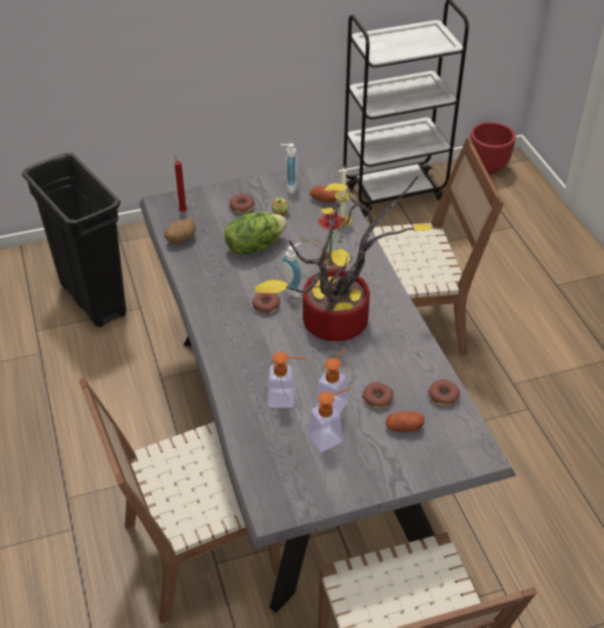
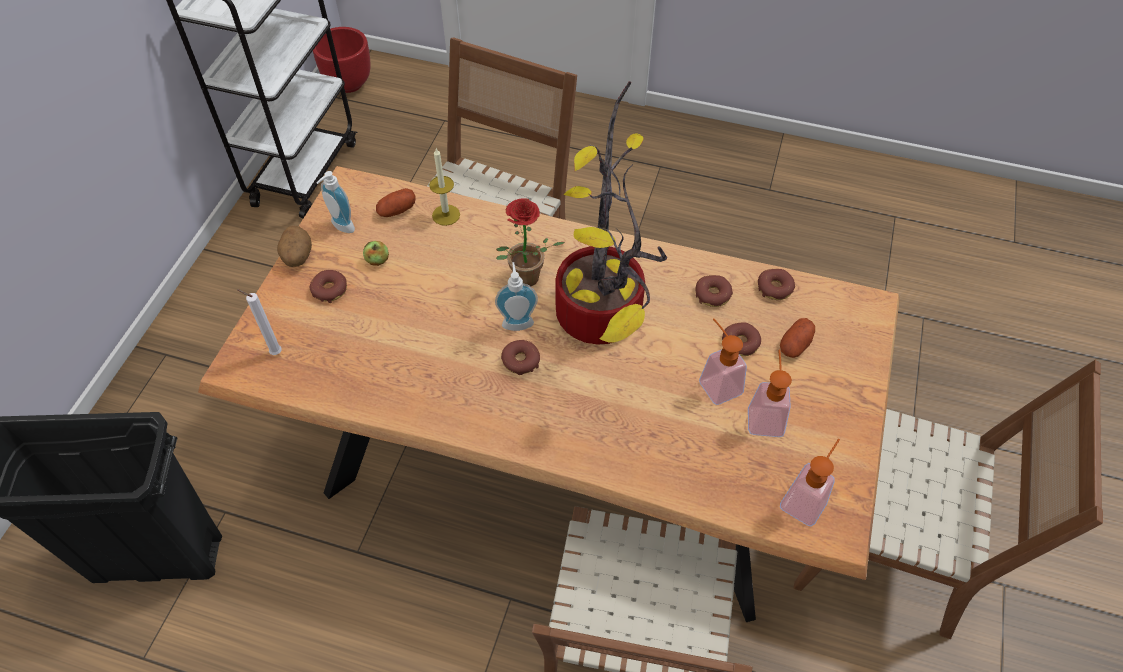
camera: 55 degrees left, 10 degrees up
grey dining table [139,161,516,613] -> brown dining table [198,166,900,622]
potato [164,218,196,244] -> potato moved to [277,226,312,267]
red candle [174,154,187,212] -> white candle [237,289,282,355]
lettuce [224,212,287,254] -> none
soap dispenser [267,352,307,408] -> soap dispenser moved to [780,439,840,526]
none -> donut [695,275,733,307]

